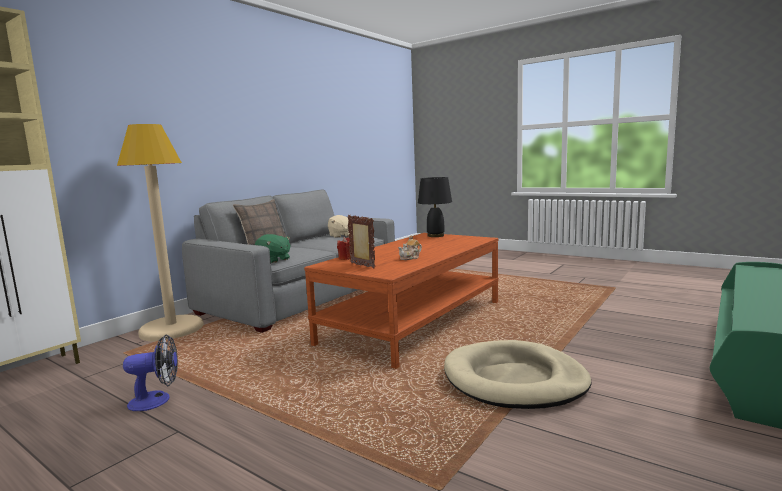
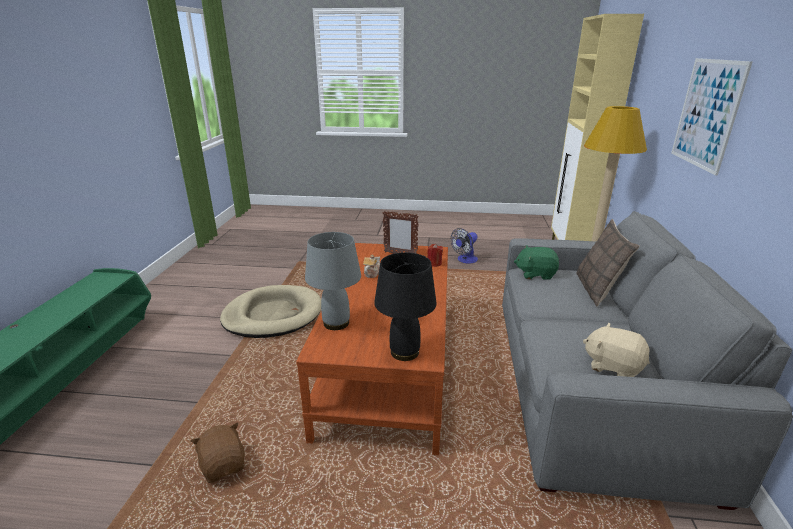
camera: 150 degrees right, 15 degrees up
none -> brown plush toy [191,423,245,483]
none -> grey table lamp [305,232,361,330]
none -> picture [671,58,752,176]

